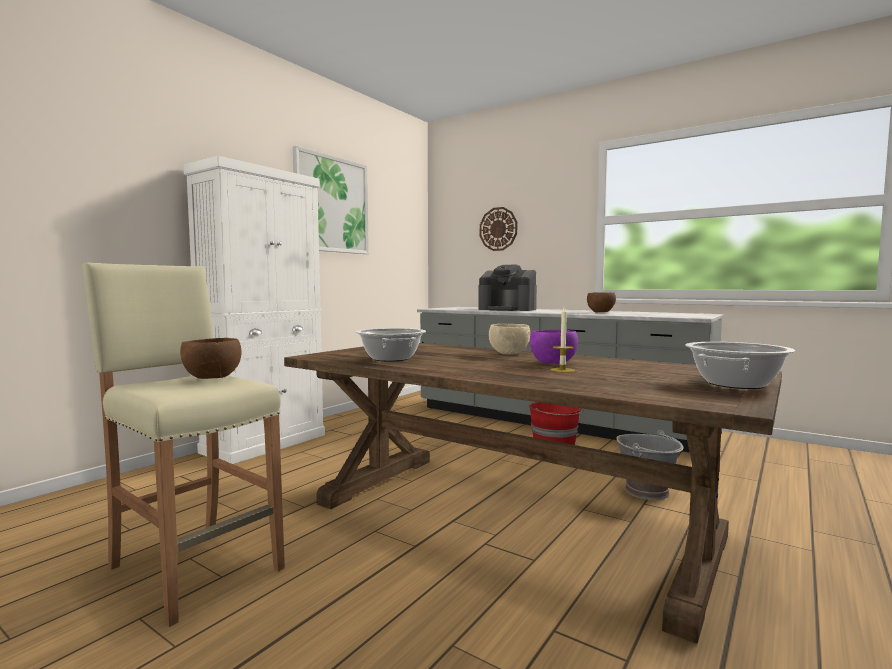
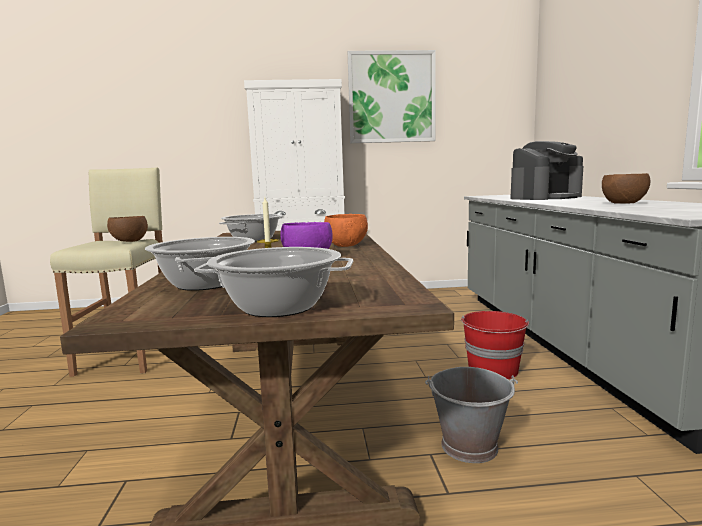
camera: 50 degrees right, 5 degrees up
coffee machine [478,264,537,311] -> coffee machine turned 105 degrees counterclockwise [510,141,583,200]
wall clock [480,207,517,251] -> none
beige bowl [489,324,530,355] -> orange bowl [324,214,368,247]
none -> cooking pot [145,237,255,291]

